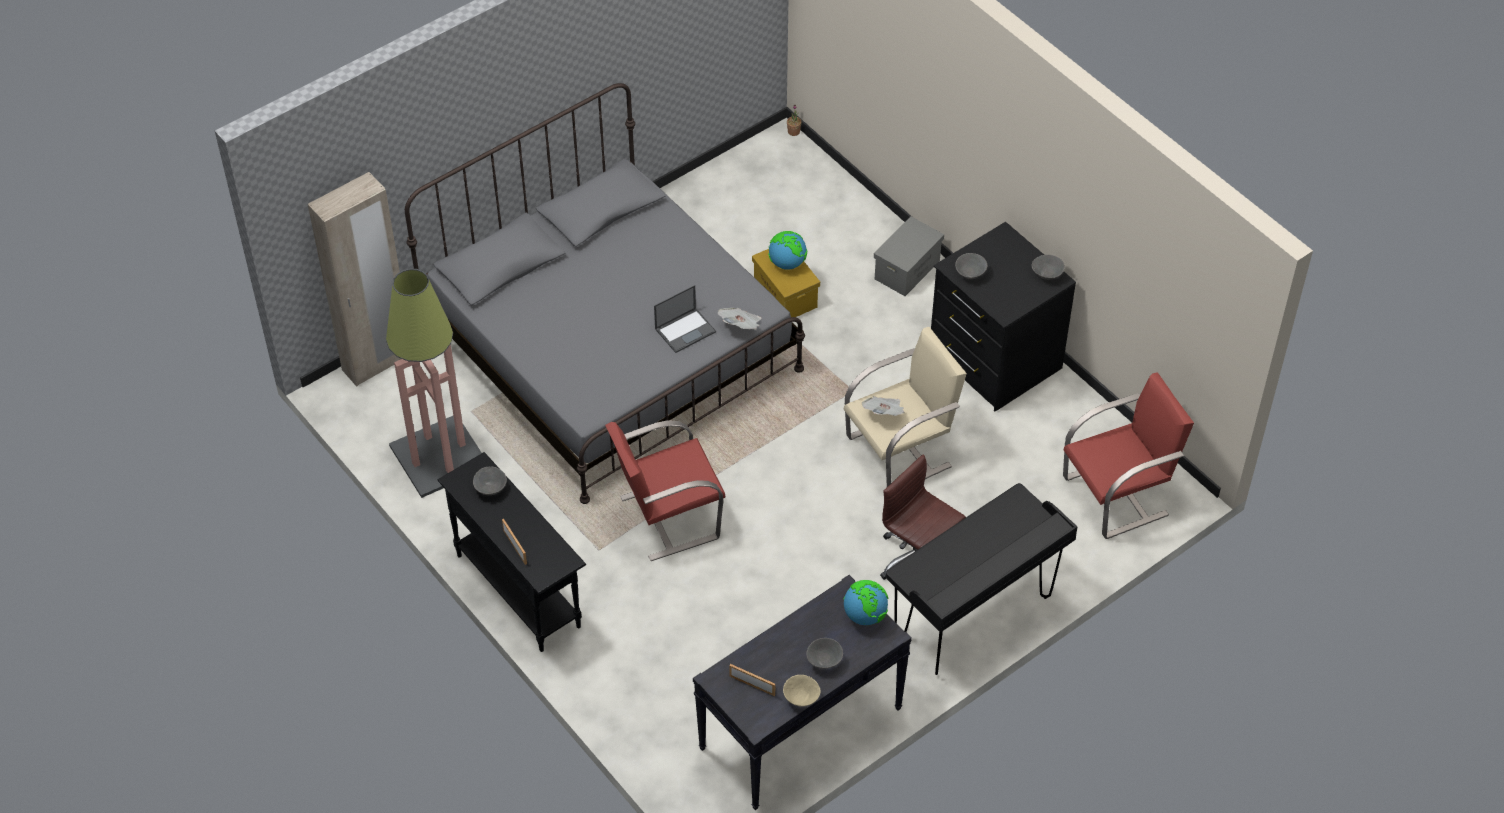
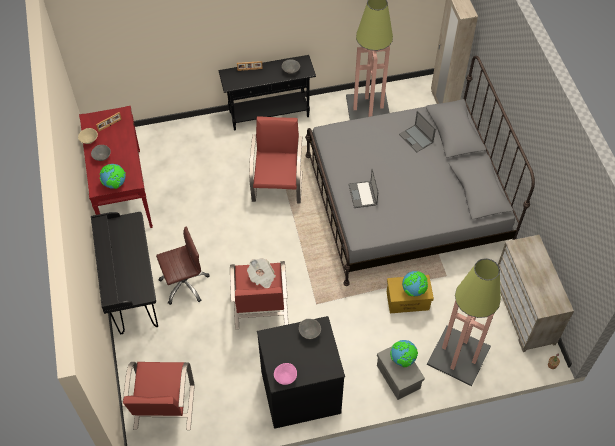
camera: 115 degrees right, 5 degrees up
black console table [693,575,912,810] -> red console table [79,106,153,228]
newspaper [718,308,761,330] -> none
beige armchair [844,327,967,487] -> red armchair [230,261,288,330]
grey bowl [1032,254,1065,280] -> pink bowl [274,363,297,385]
none -> globe [390,340,418,367]
none -> laptop [399,111,436,152]
none -> floor lamp [427,258,501,386]
none -> beige dresser [498,235,574,352]

